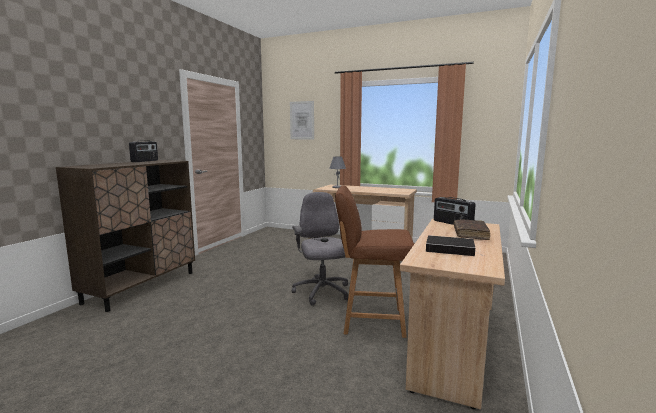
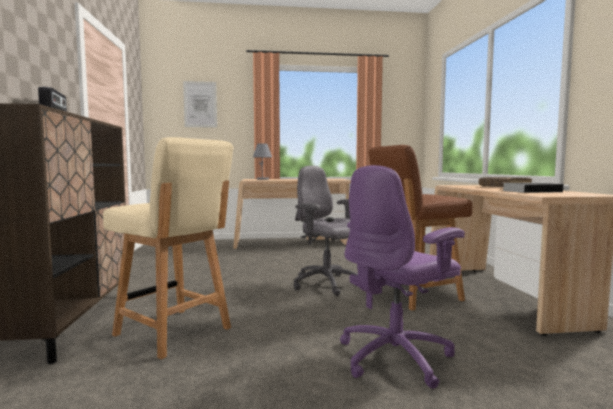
camera: 30 degrees left, 5 degrees down
radio [434,197,475,225] -> none
none -> beige chair [103,137,233,359]
none -> purple office chair [340,165,465,389]

